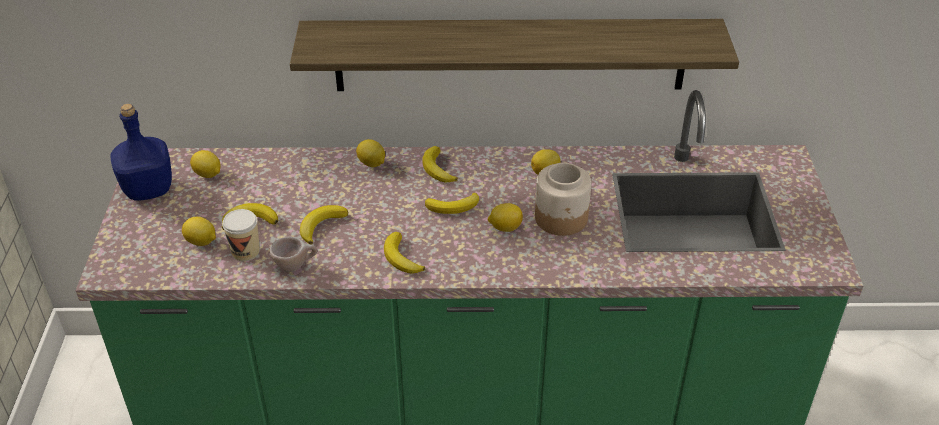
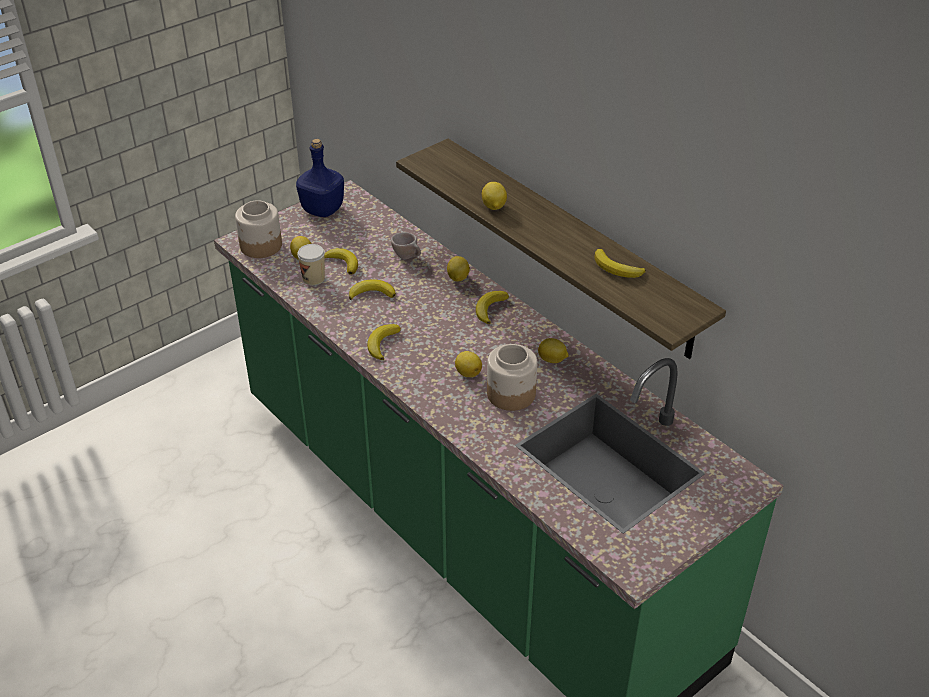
camera: 50 degrees right, 0 degrees up
lemon [190,150,221,178] -> lemon moved to [482,182,507,210]
beige cup [270,236,317,272] -> beige cup moved to [391,232,421,259]
banana [425,192,479,214] -> banana moved to [594,249,646,278]
none -> jar [235,200,282,258]

